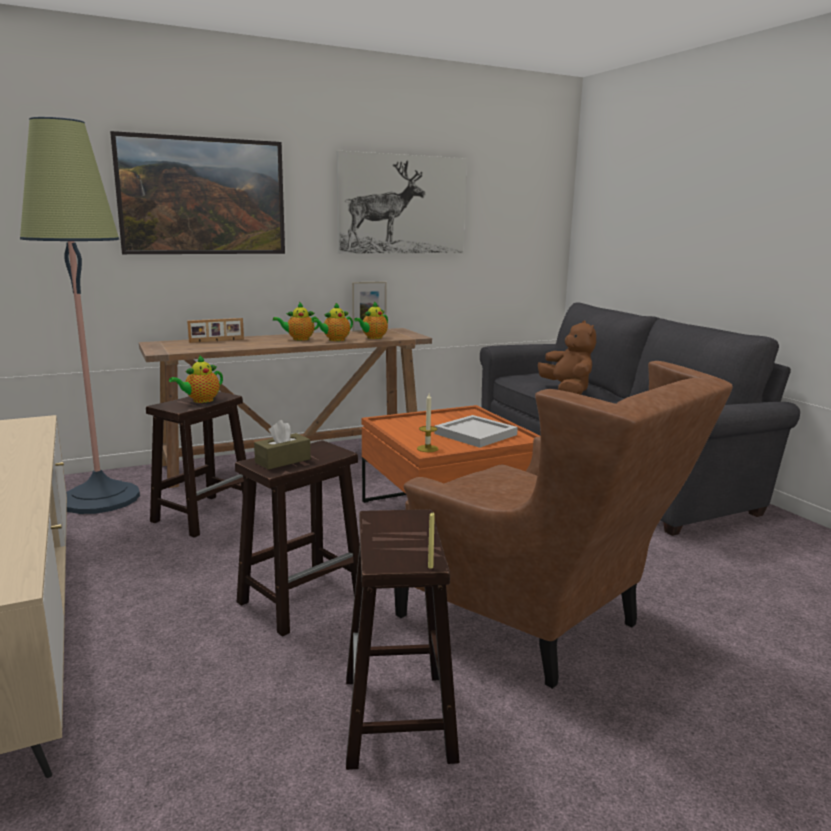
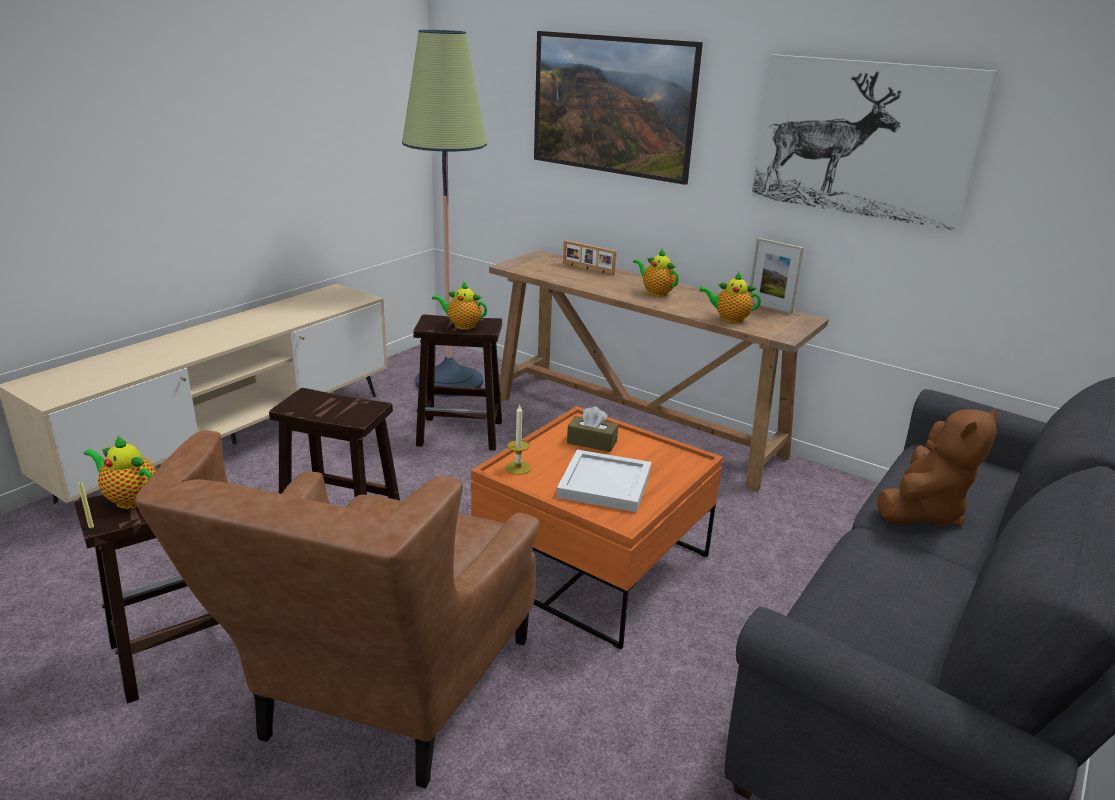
camera: 60 degrees right, 10 degrees up
brown tissue box [254,420,311,470] -> brown tissue box moved to [567,406,618,452]
teapot [311,303,353,341] -> teapot moved to [84,435,156,509]

